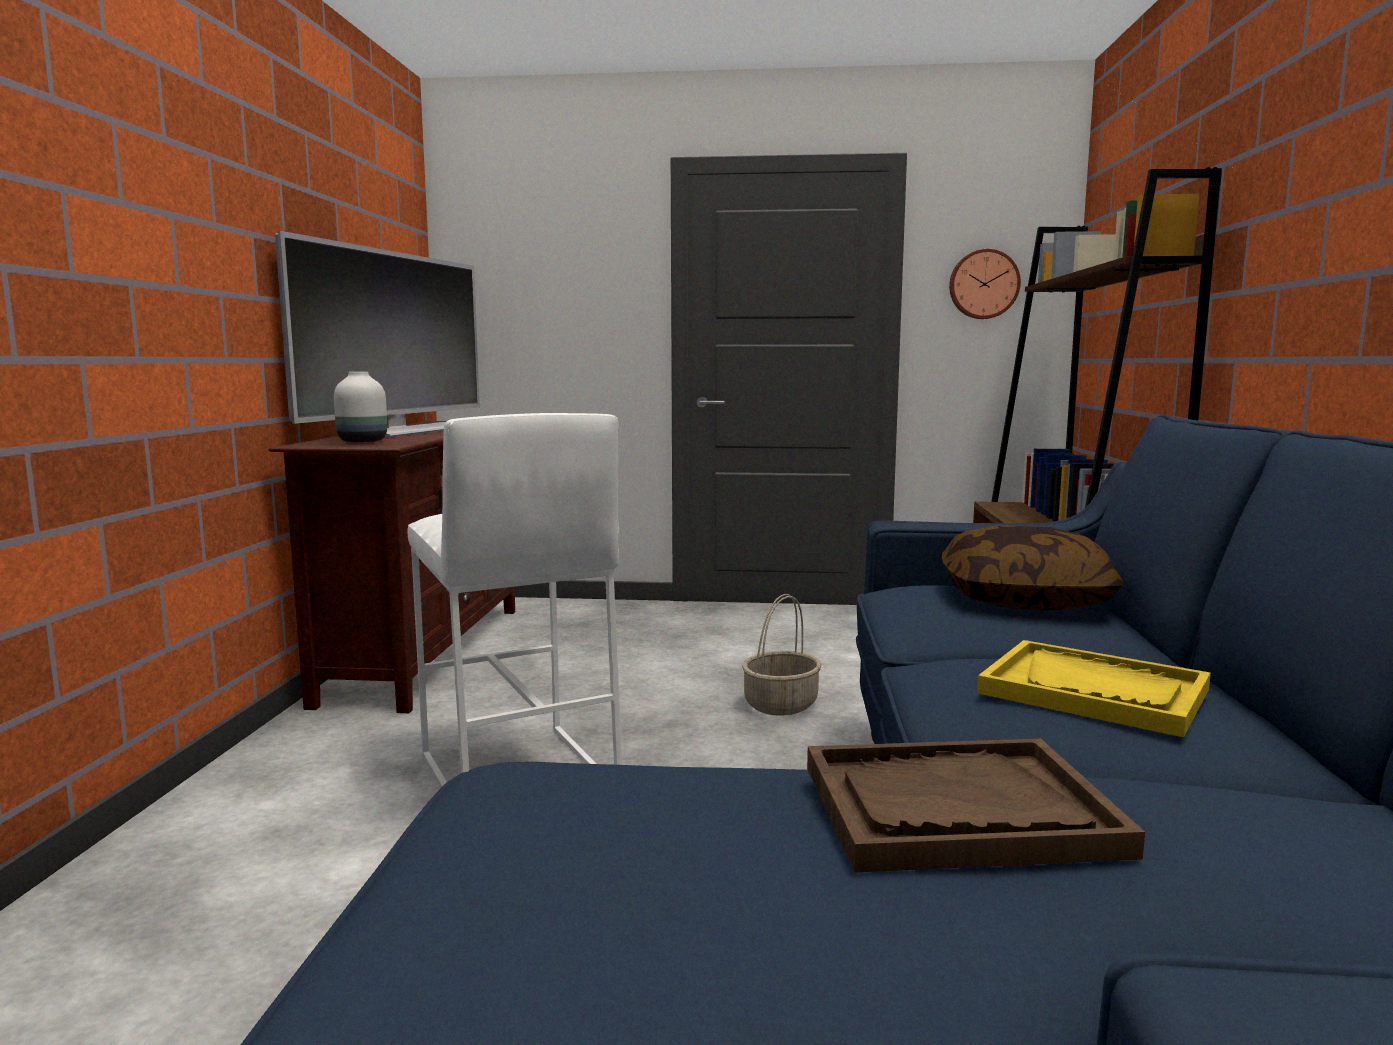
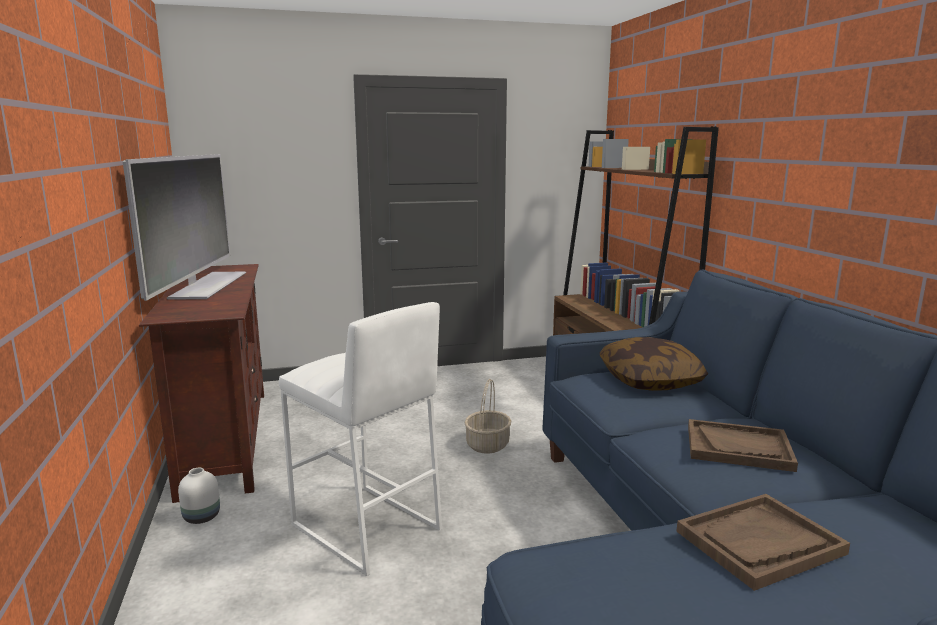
camera: 20 degrees left, 5 degrees up
white vase [334,372,387,442] -> white vase moved to [178,468,220,524]
wall clock [949,249,1021,319] -> none
yellow tray [977,640,1211,737] -> brown tray [688,419,798,472]

